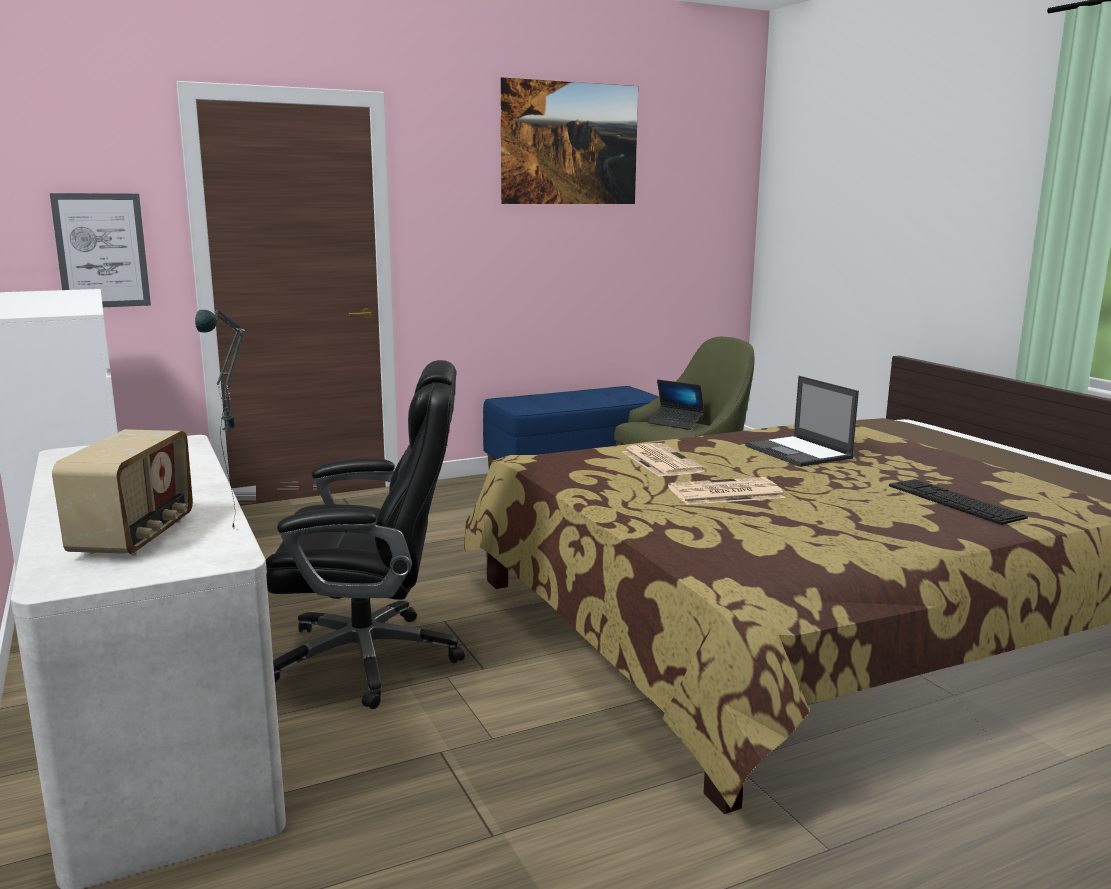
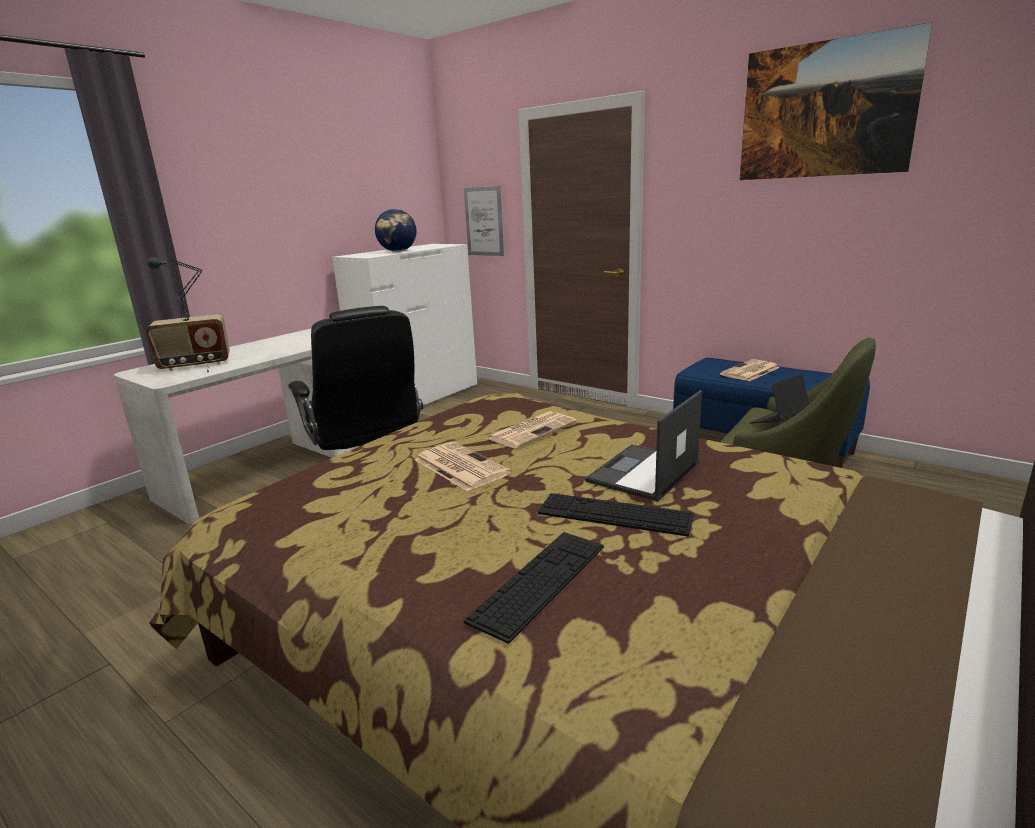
camera: 65 degrees right, 5 degrees up
laptop [647,380,704,430] -> laptop turned 45 degrees clockwise [750,374,809,424]
none -> globe [375,209,417,252]
none -> keyboard [538,493,694,536]
none -> newspaper [720,359,780,381]

